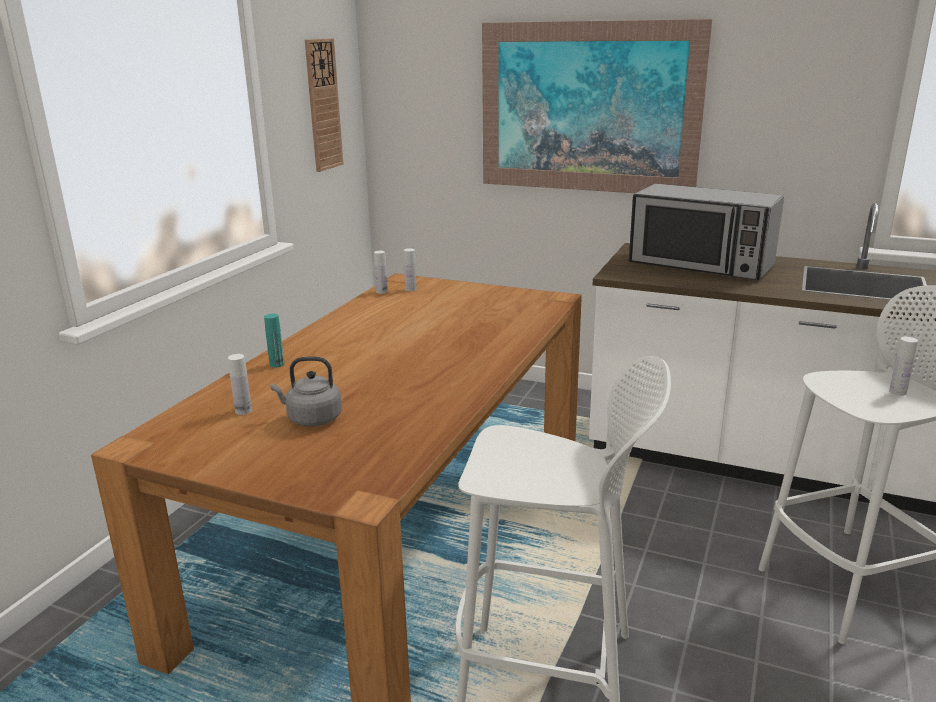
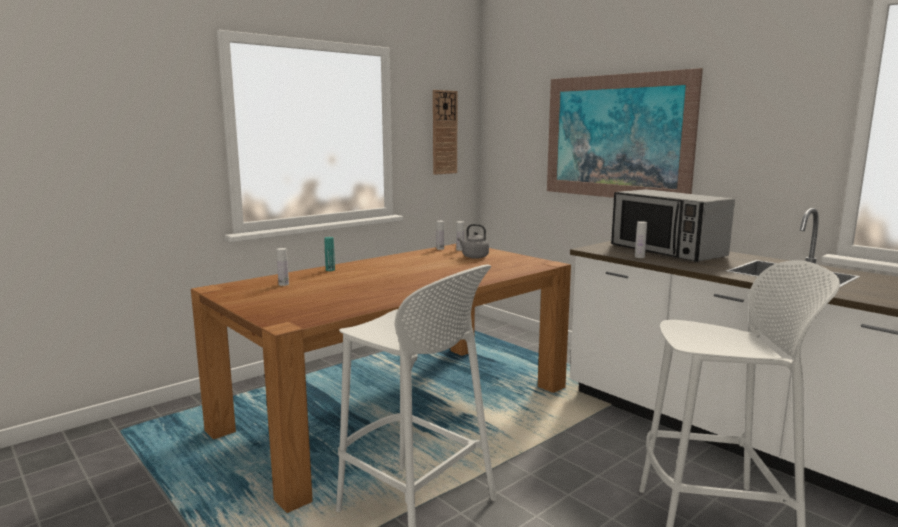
camera: 25 degrees right, 10 degrees down
grey kettle [271,356,342,427] -> grey kettle moved to [457,224,489,259]
white bottle [889,337,918,396] -> white bottle moved to [635,221,647,258]

